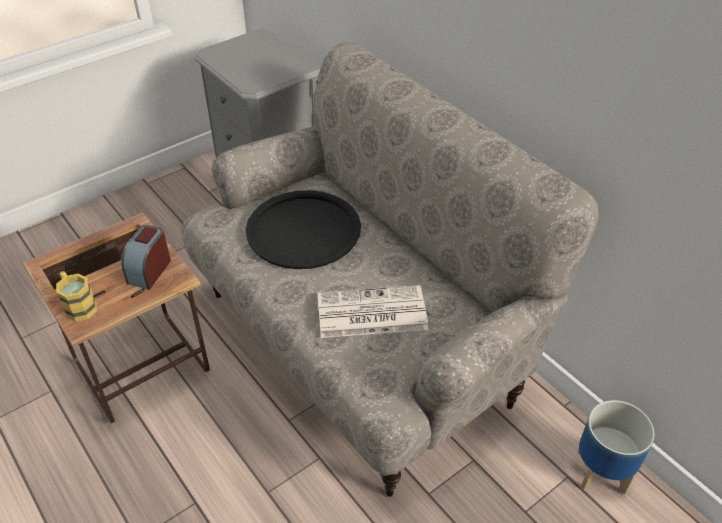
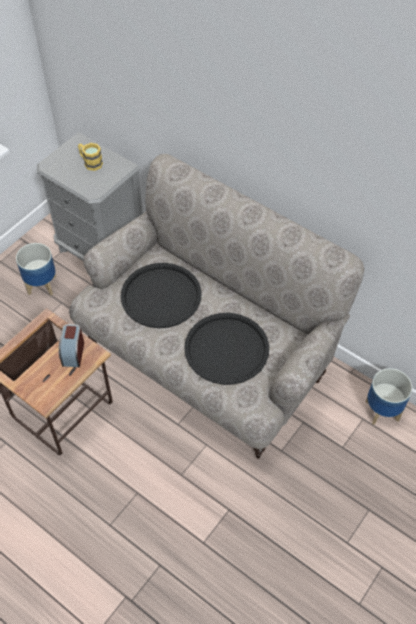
camera: 15 degrees left, 10 degrees up
yellow mug [56,271,97,322] -> yellow mug moved to [78,143,103,171]
newspaper [318,285,429,338] -> black tray [184,313,269,385]
none -> planter [16,243,56,296]

